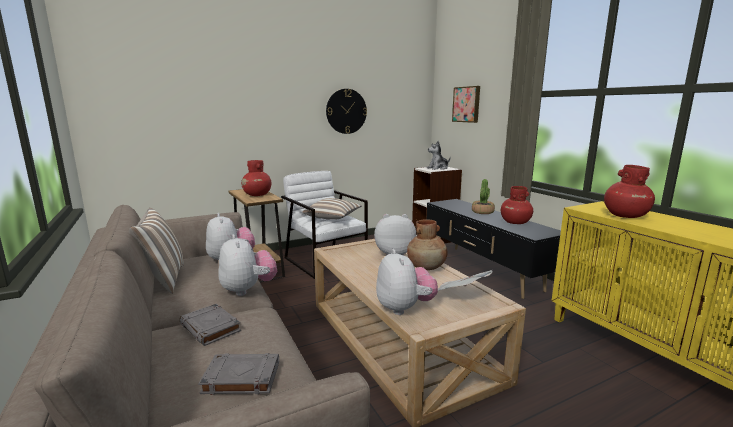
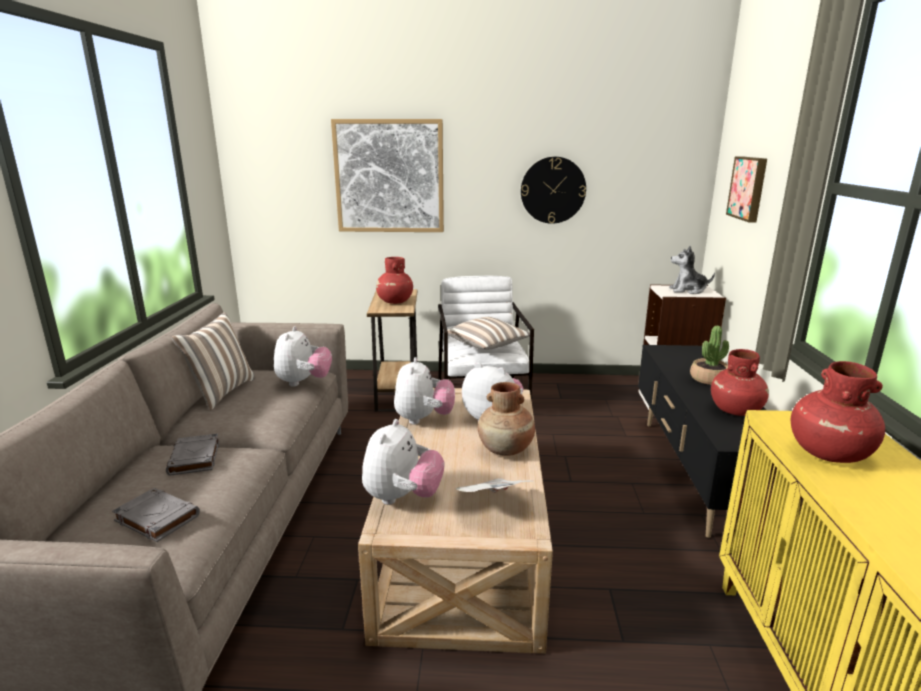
camera: 30 degrees right, 5 degrees up
plush toy [218,234,277,296] -> plush toy moved to [394,357,455,425]
none -> picture [331,119,444,232]

